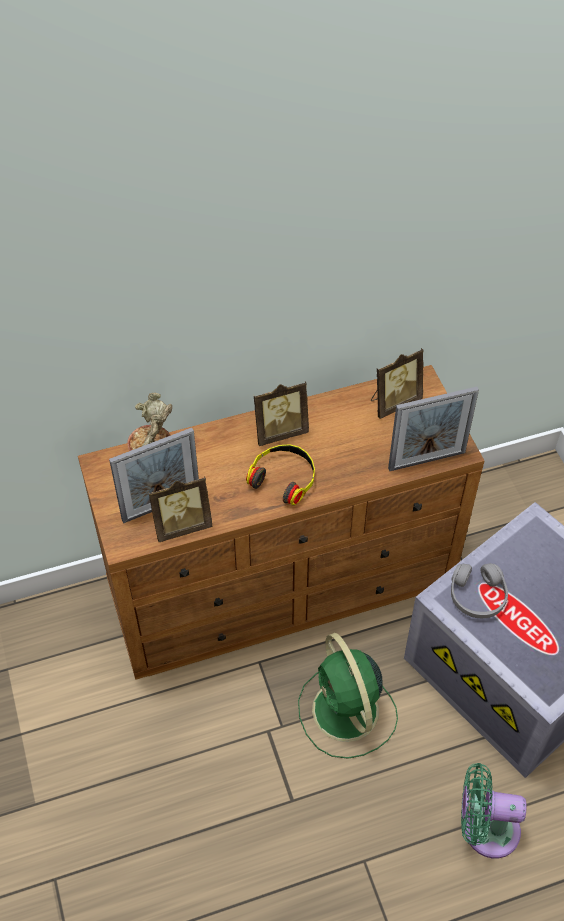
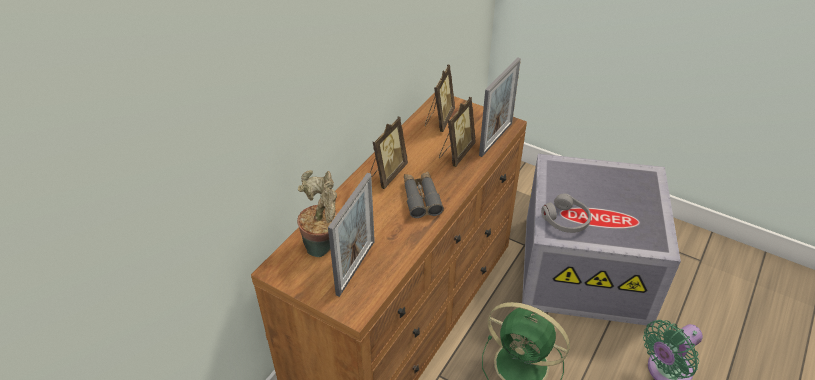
camera: 40 degrees left, 10 degrees down
picture frame [148,476,213,542] -> picture frame moved to [439,97,476,167]
headphones [246,444,315,505] -> grey binoculars [404,171,444,218]

